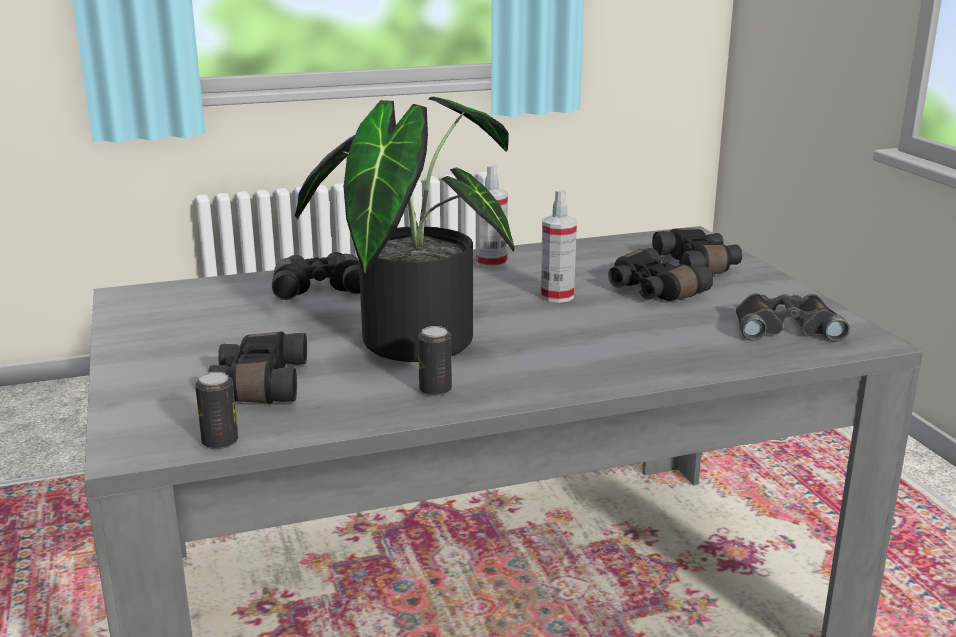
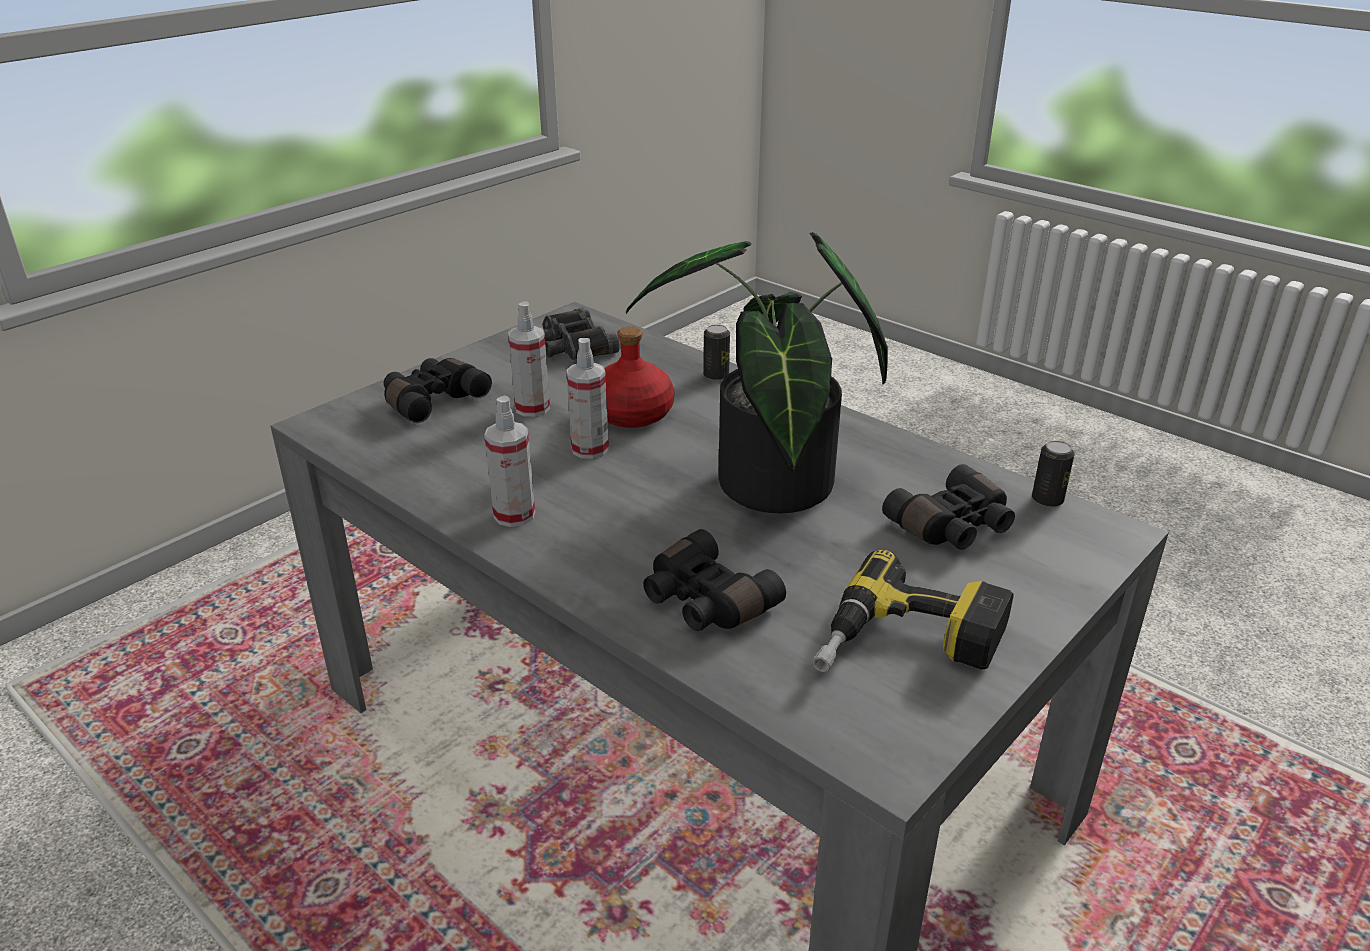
camera: 120 degrees left, 10 degrees up
can [418,326,452,396] -> can moved to [703,325,730,381]
black binoculars [608,248,713,301] -> spray bottle [508,301,550,417]
none -> red bottle [604,326,674,428]
none -> power drill [812,550,1014,672]

